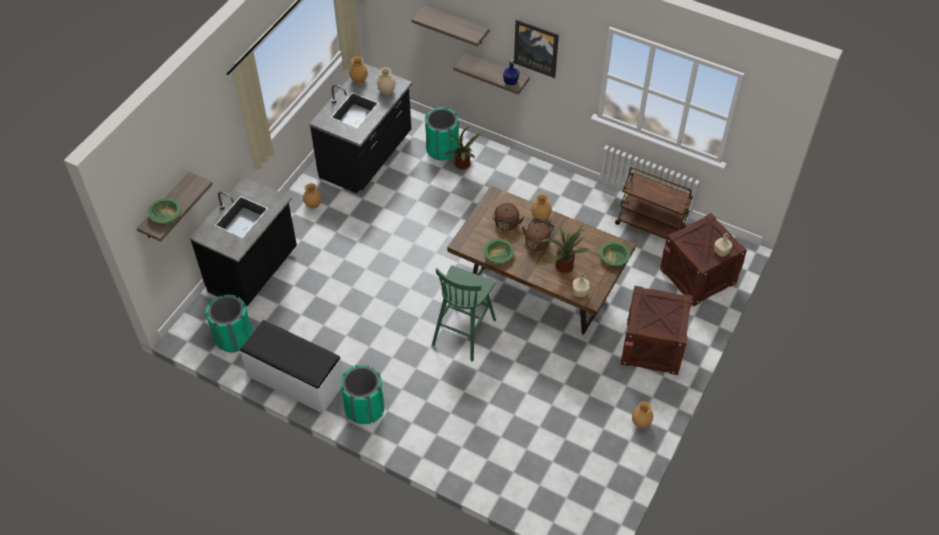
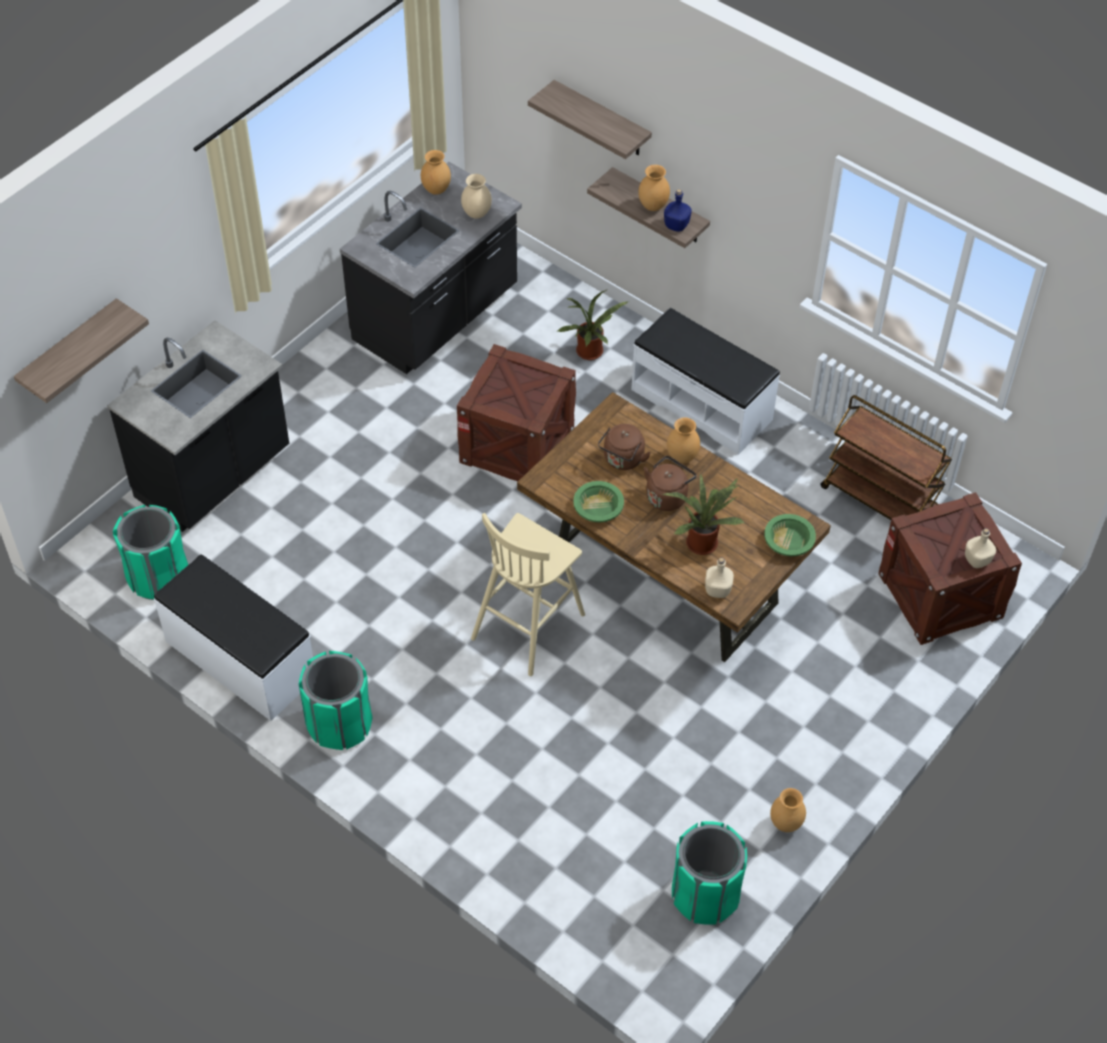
camera: 10 degrees right, 0 degrees up
green bowl [148,198,181,224] -> none
brown vase [303,183,322,209] -> brown vase moved to [638,165,670,211]
green trash can [425,107,459,161] -> green trash can moved to [672,821,747,925]
green stool [432,265,496,361] -> beige stool [471,513,585,676]
picture [514,19,559,78] -> none
crate [620,286,693,375] -> crate moved to [457,344,576,481]
none -> white bench [631,308,780,455]

